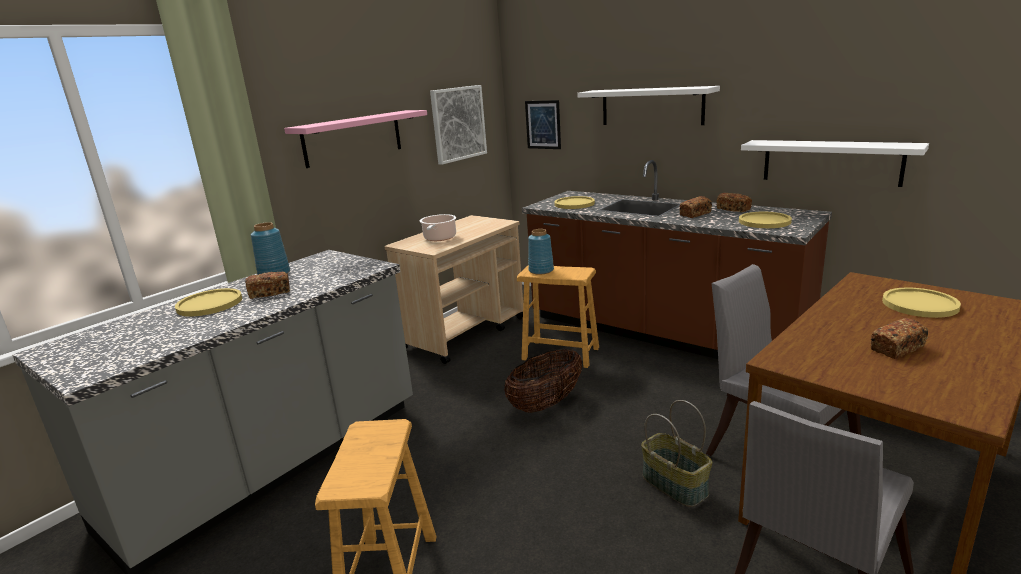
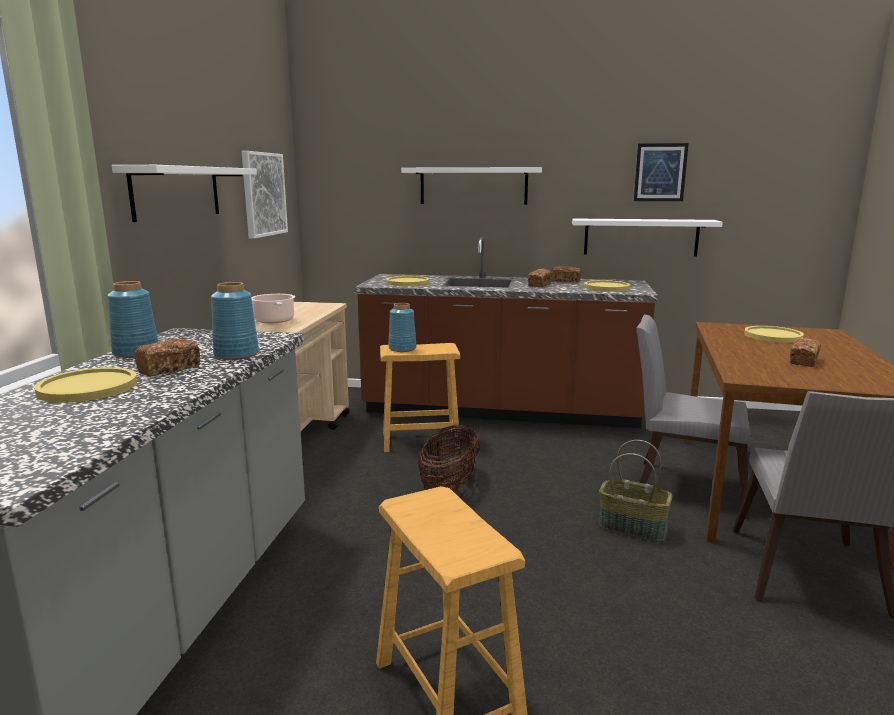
camera: 30 degrees left, 5 degrees down
pink shelf [284,110,427,168] -> white shelf [112,165,257,222]
picture [525,100,561,149] -> picture moved to [634,143,689,201]
none -> blue vase [211,282,259,360]

